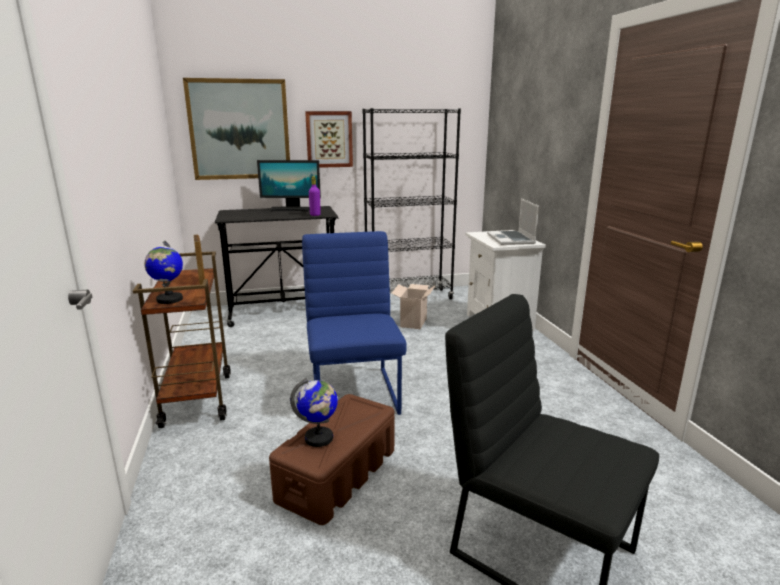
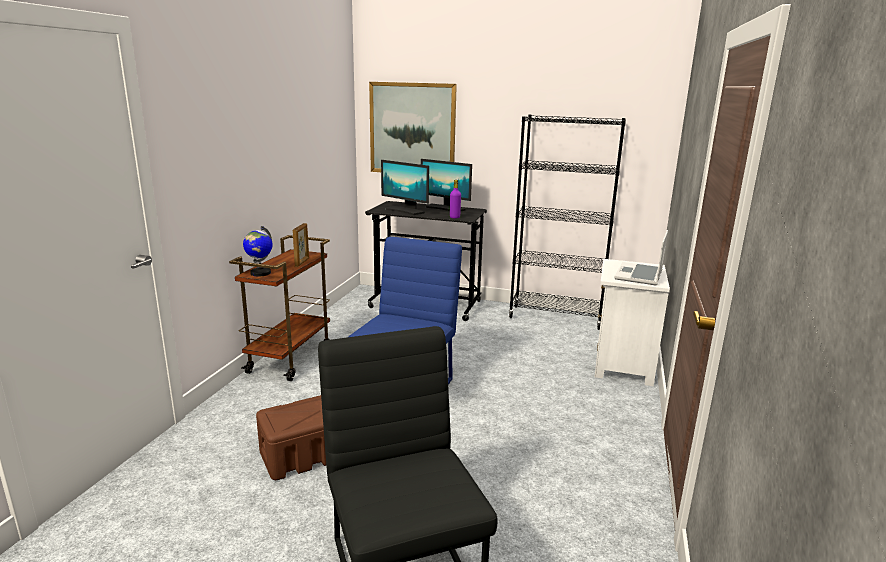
camera: 30 degrees right, 0 degrees up
globe [290,378,338,447] -> none
picture [305,111,353,168] -> none
cardboard box [391,284,436,329] -> none
none -> monitor [381,160,429,215]

